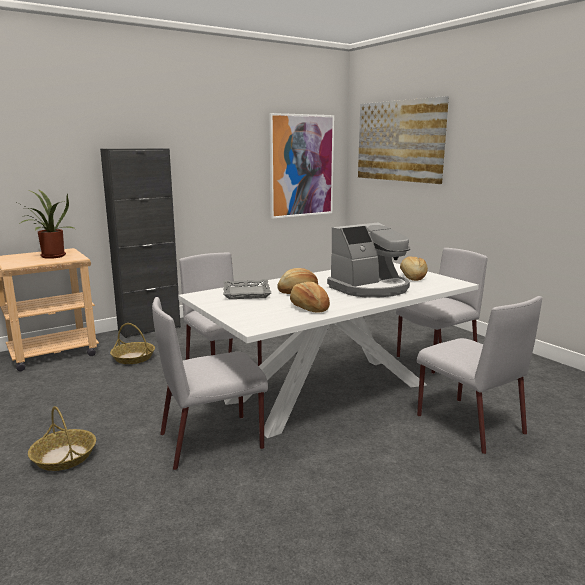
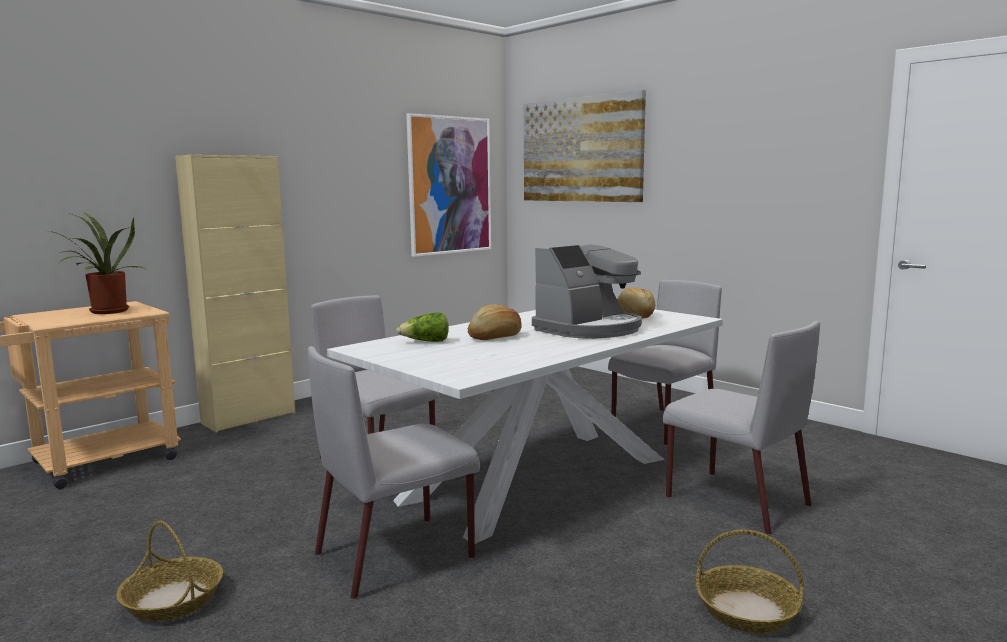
camera: 10 degrees left, 5 degrees down
black cabinet [100,148,181,338] -> beige cabinet [175,155,295,432]
basket [110,323,155,364] -> basket moved to [696,530,804,633]
grey tray [223,279,271,299] -> lettuce [396,312,449,342]
bread [290,282,330,313] -> none

